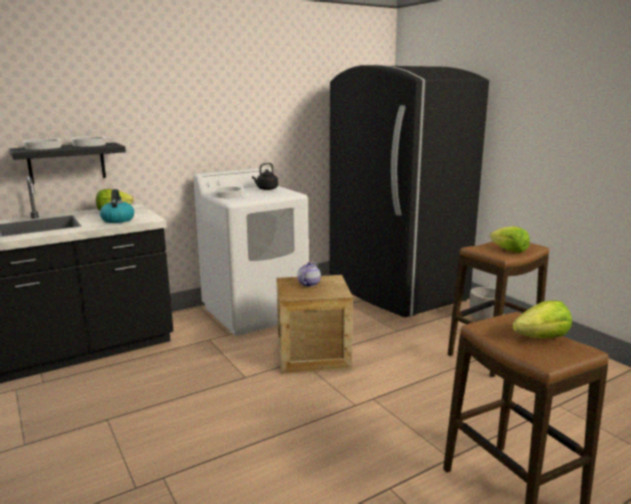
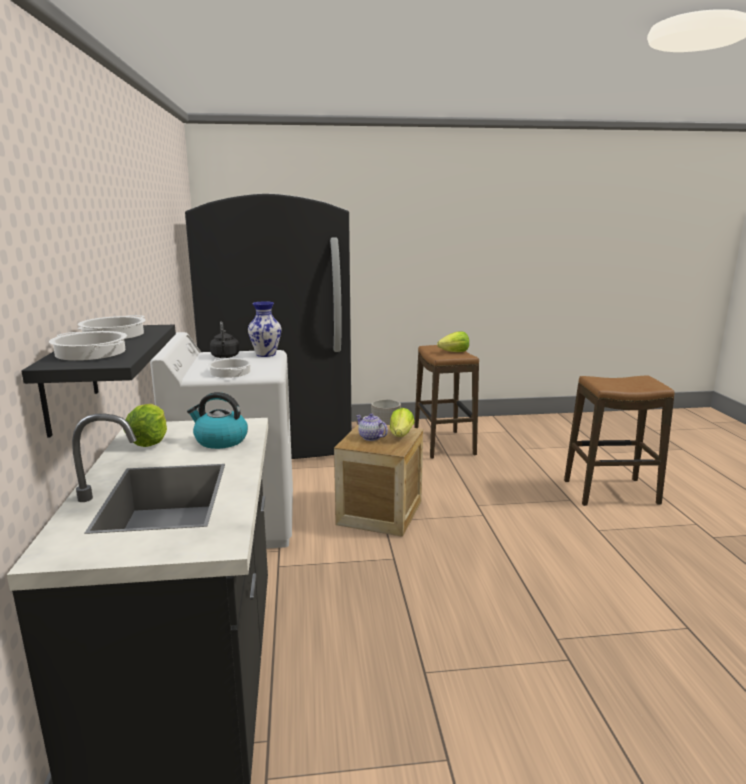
camera: 65 degrees left, 0 degrees up
lettuce [512,301,572,339] -> lettuce moved to [390,408,415,437]
none -> vase [248,301,281,357]

